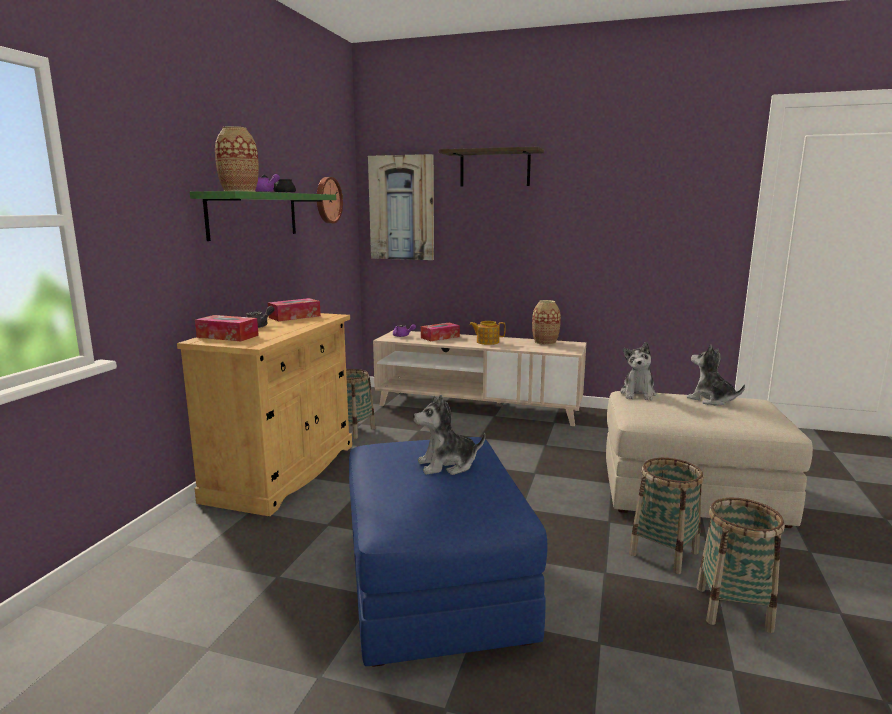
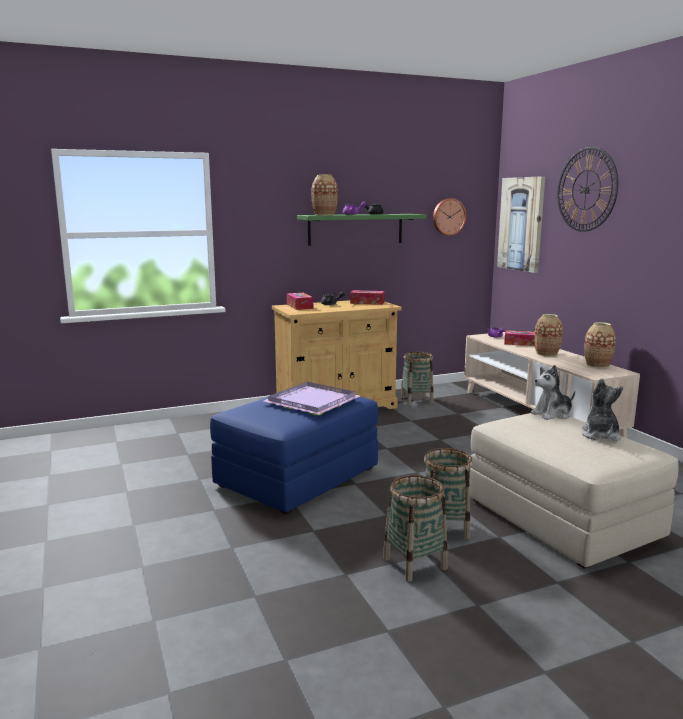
camera: 50 degrees right, 0 degrees up
plush toy [413,395,485,475] -> purple tray [264,382,360,415]
shelf [438,147,544,187] -> wall clock [557,147,618,232]
teapot [469,321,506,345] -> vase [534,314,563,357]

